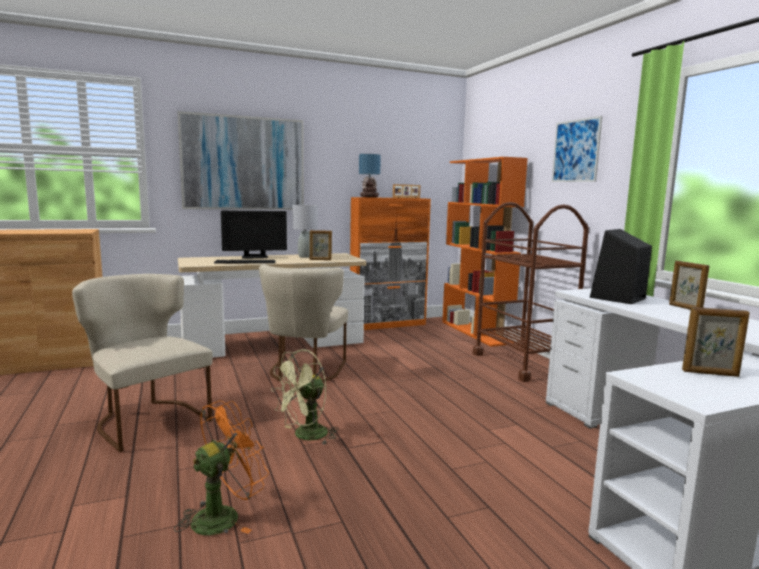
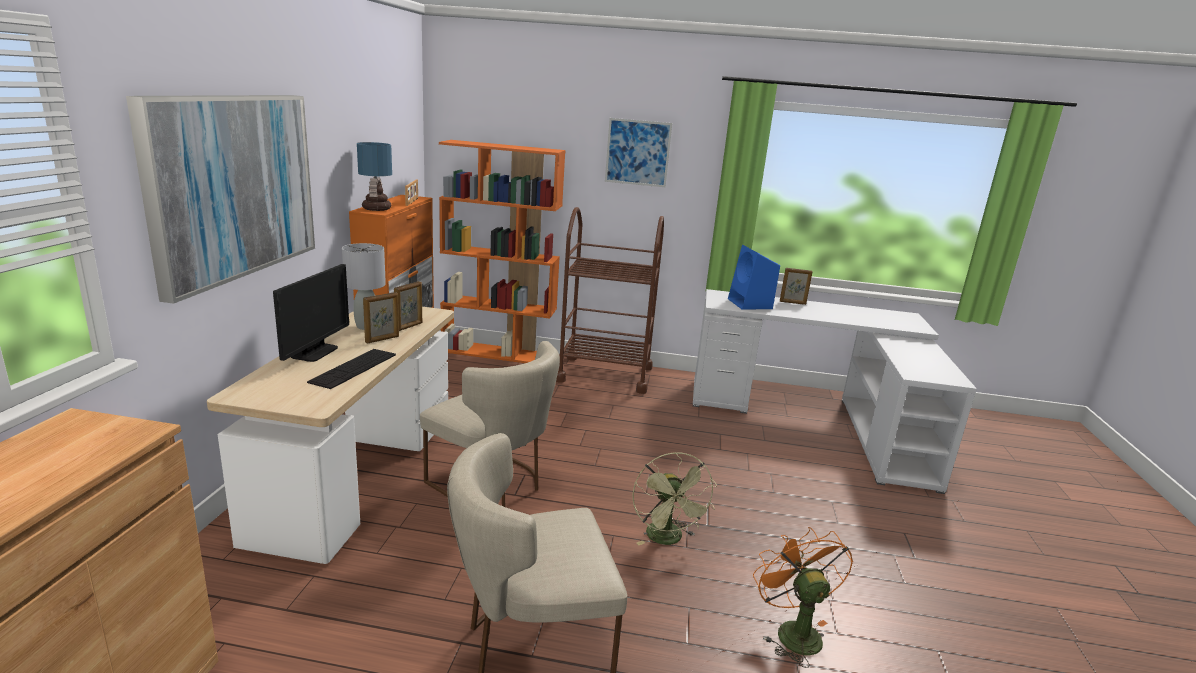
camera: 60 degrees left, 10 degrees up
black speaker [590,229,652,304] -> blue speaker [728,245,780,309]
picture frame [682,307,750,377] -> picture frame moved to [363,292,399,344]

